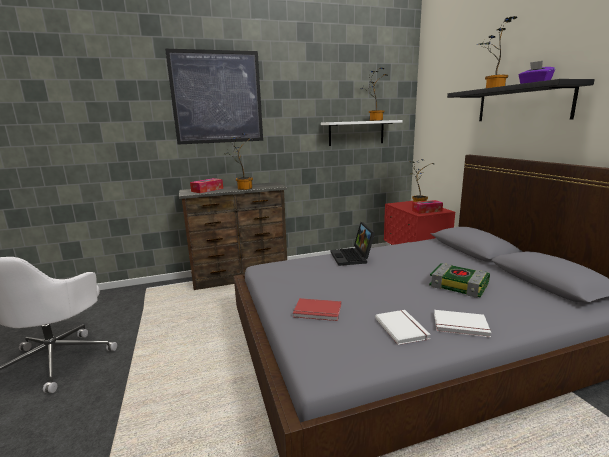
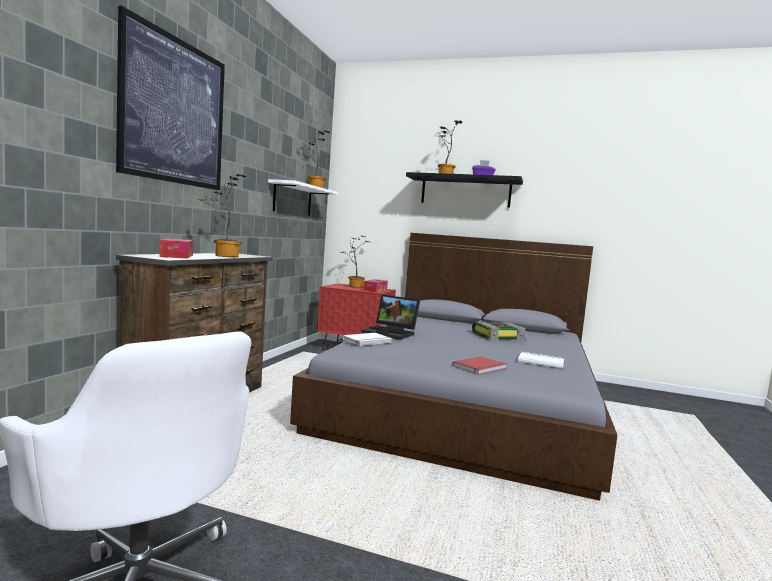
camera: 55 degrees left, 10 degrees down
white book [434,310,491,337] -> white book moved to [343,333,392,346]

